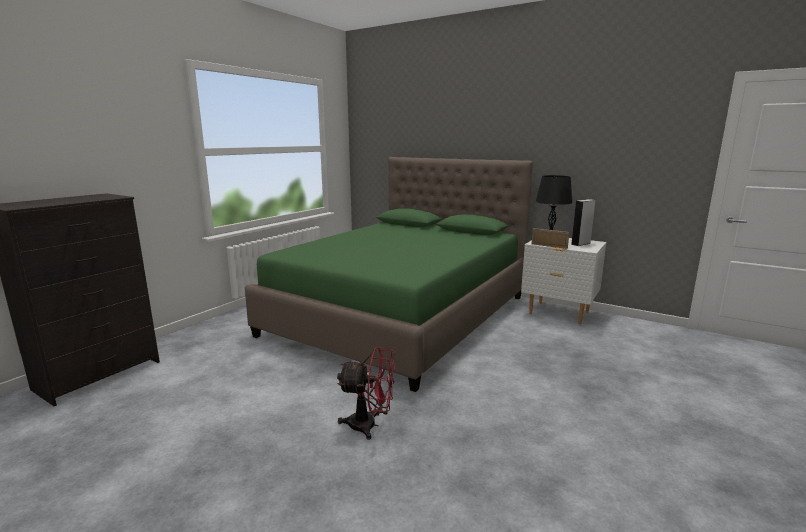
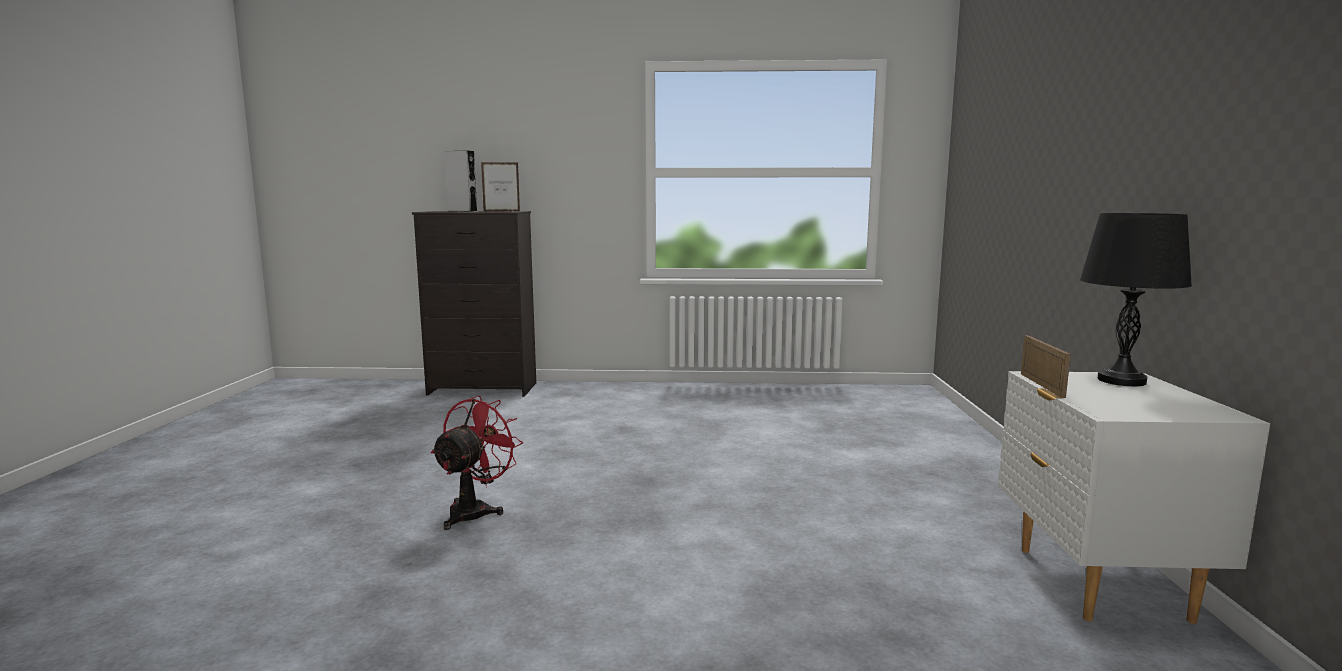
camera: 60 degrees right, 5 degrees down
green bed [245,157,533,392] -> none
red fan [337,346,395,440] -> red fan turned 135 degrees counterclockwise [430,395,523,530]
grey speaker [571,199,595,246] -> grey speaker moved to [445,150,477,211]
none -> picture frame [481,162,520,212]

